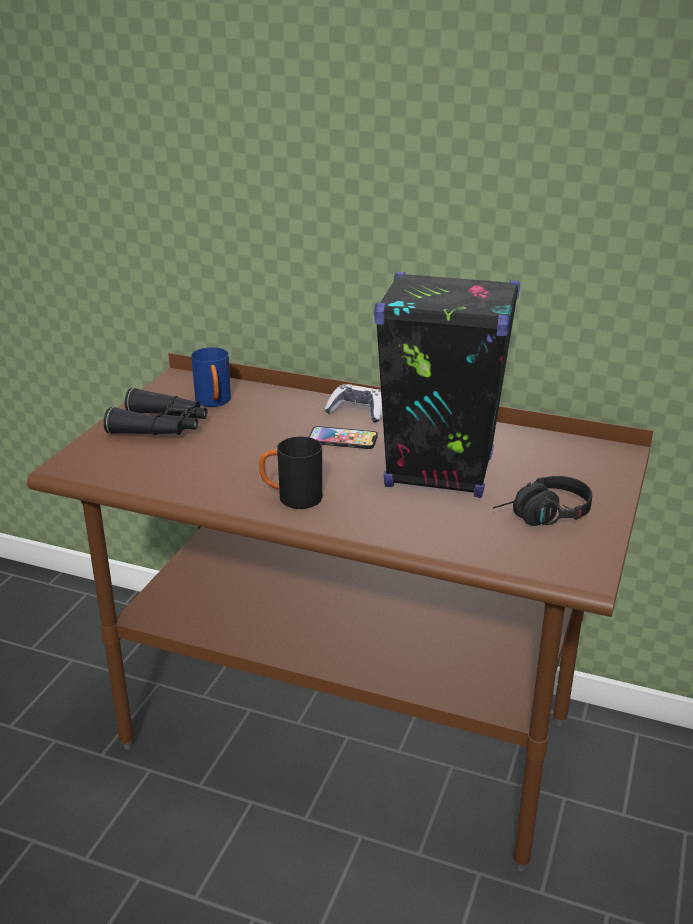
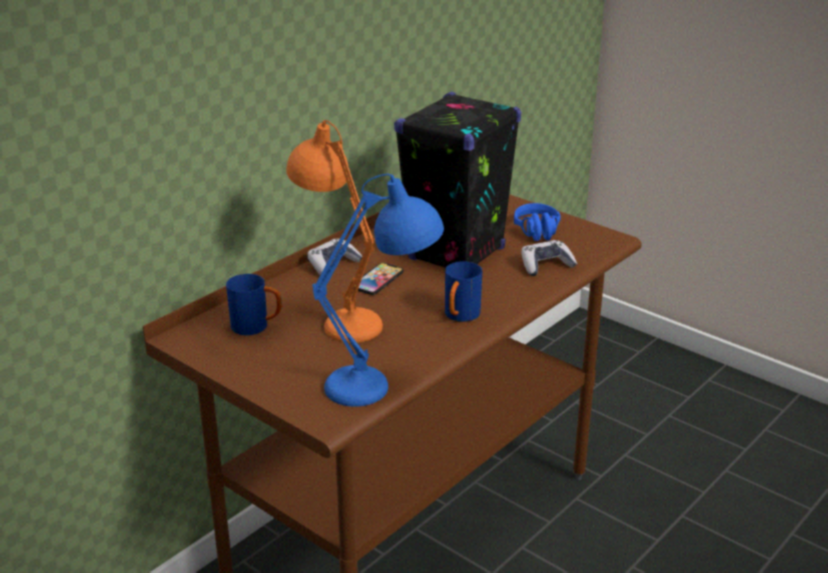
camera: 70 degrees left, 0 degrees up
black binoculars [104,388,207,435] -> none
black mug [259,437,322,509] -> blue mug [445,261,482,322]
black headphones [493,476,592,526] -> blue headphones [514,203,561,241]
none -> orange table lamp [286,120,383,343]
none -> blue table lamp [312,174,444,407]
none -> game controller [521,240,577,276]

